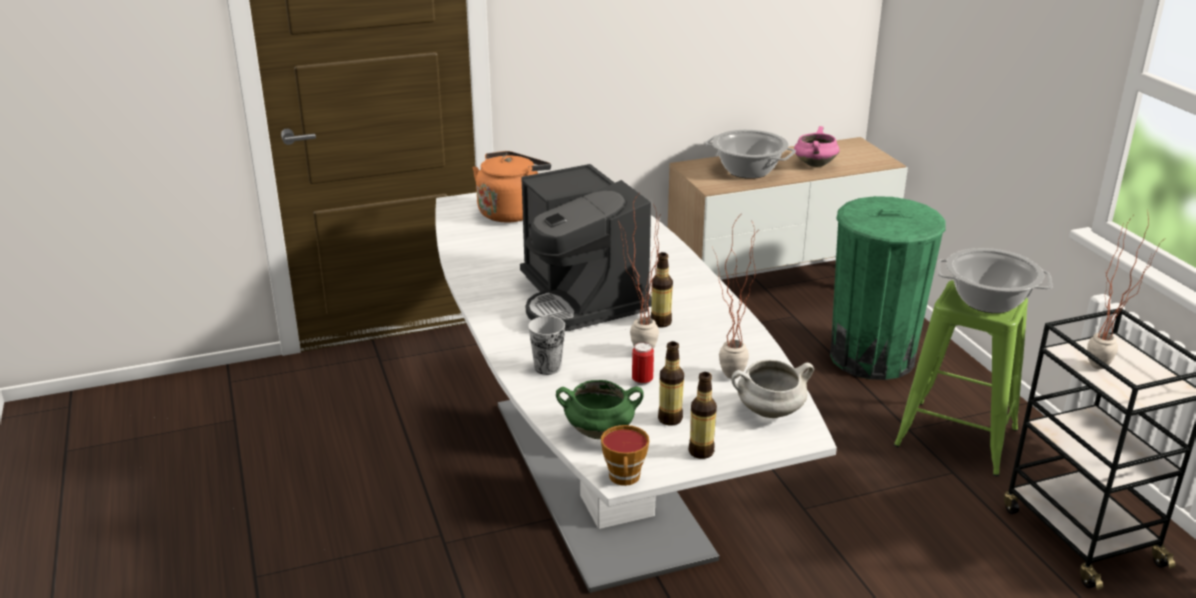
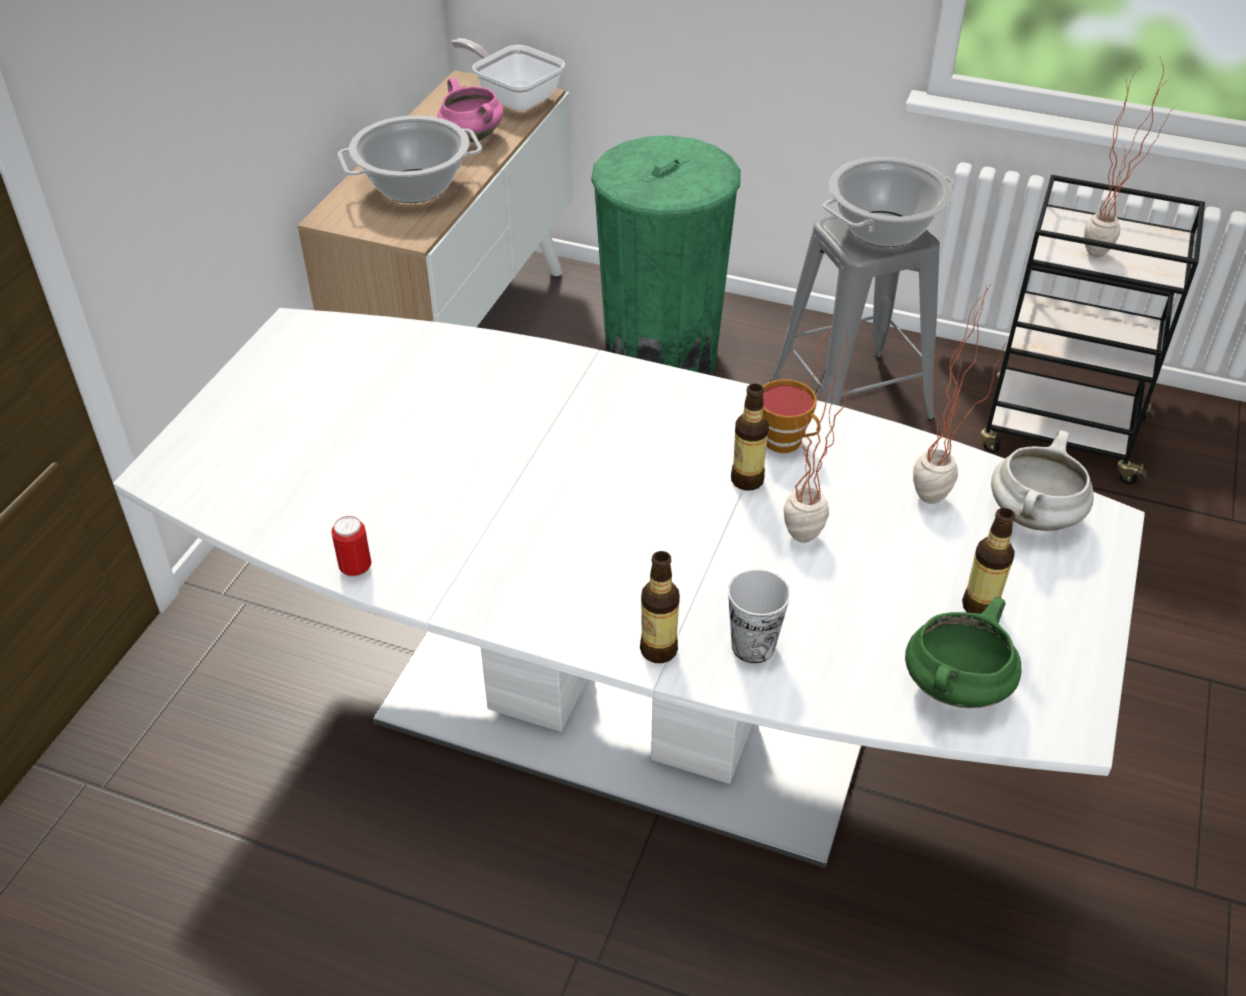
camera: 50 degrees left, 15 degrees up
orange kettle [473,151,551,223] -> none
coffee machine [520,164,652,331] -> none
cup [601,425,649,486] -> cup moved to [763,379,820,453]
can [632,342,654,386] -> can moved to [331,516,371,578]
bottle [688,372,717,459] -> bottle moved to [640,551,680,663]
green stool [894,280,1028,476] -> grey stool [770,214,940,421]
none -> frying pan [451,38,565,111]

